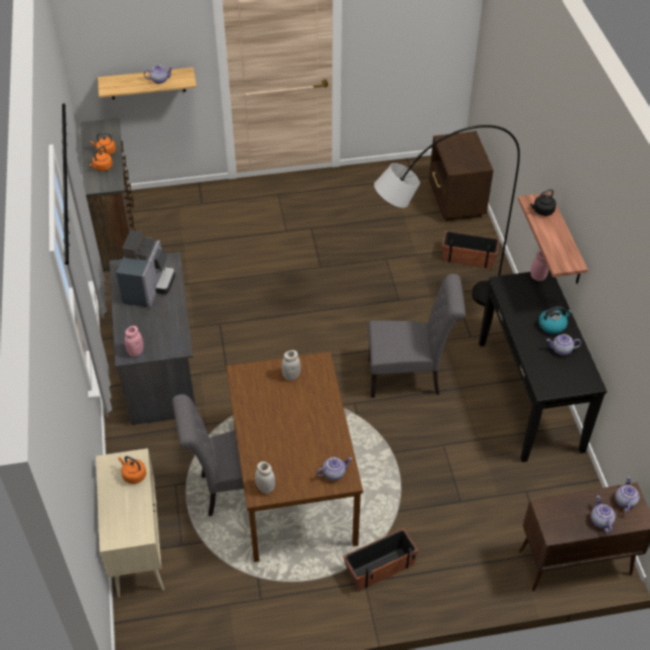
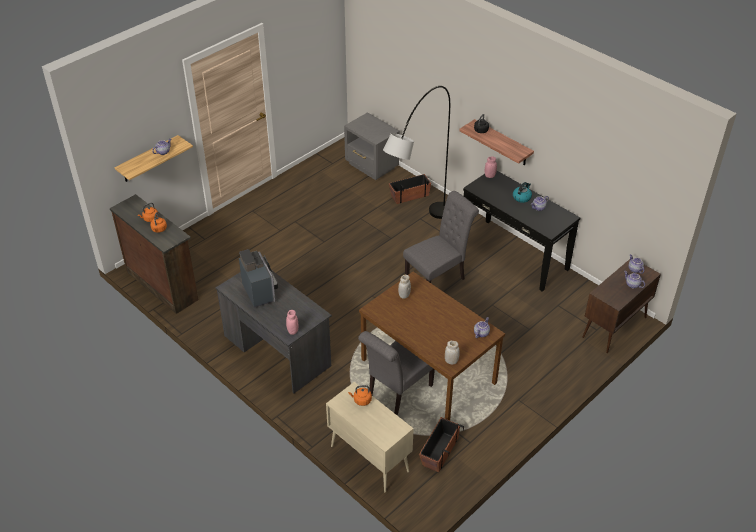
camera: 35 degrees left, 5 degrees down
planter [343,528,418,591] -> planter moved to [419,417,464,472]
brown nightstand [429,131,493,221] -> grey nightstand [344,112,400,180]

